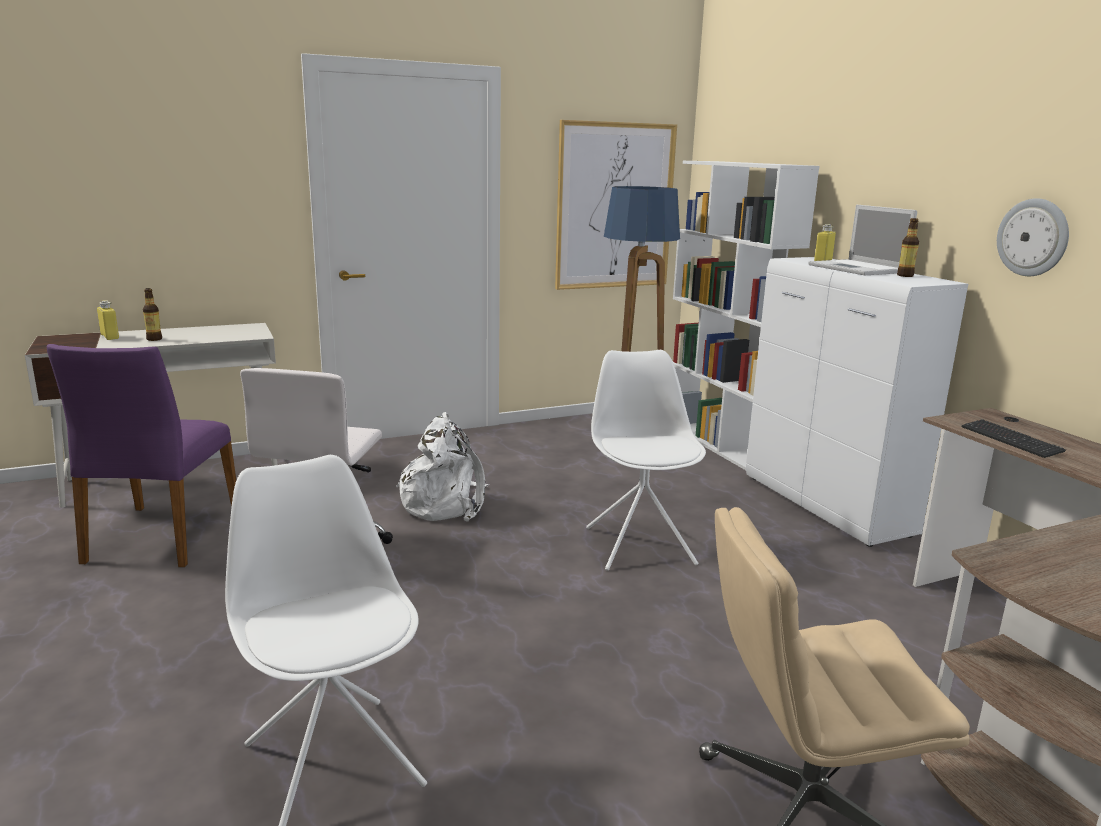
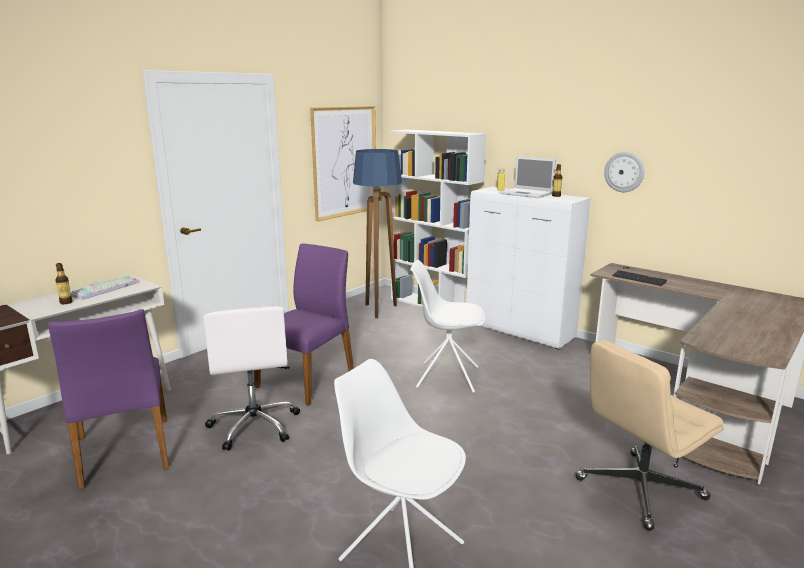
camera: 25 degrees left, 0 degrees up
yellow bottle [97,300,119,340] -> none
white backpack [396,412,489,522] -> purple chair [254,244,354,406]
white chair [586,350,706,571] -> white chair turned 45 degrees counterclockwise [410,260,485,393]
none -> keyboard [71,276,140,300]

